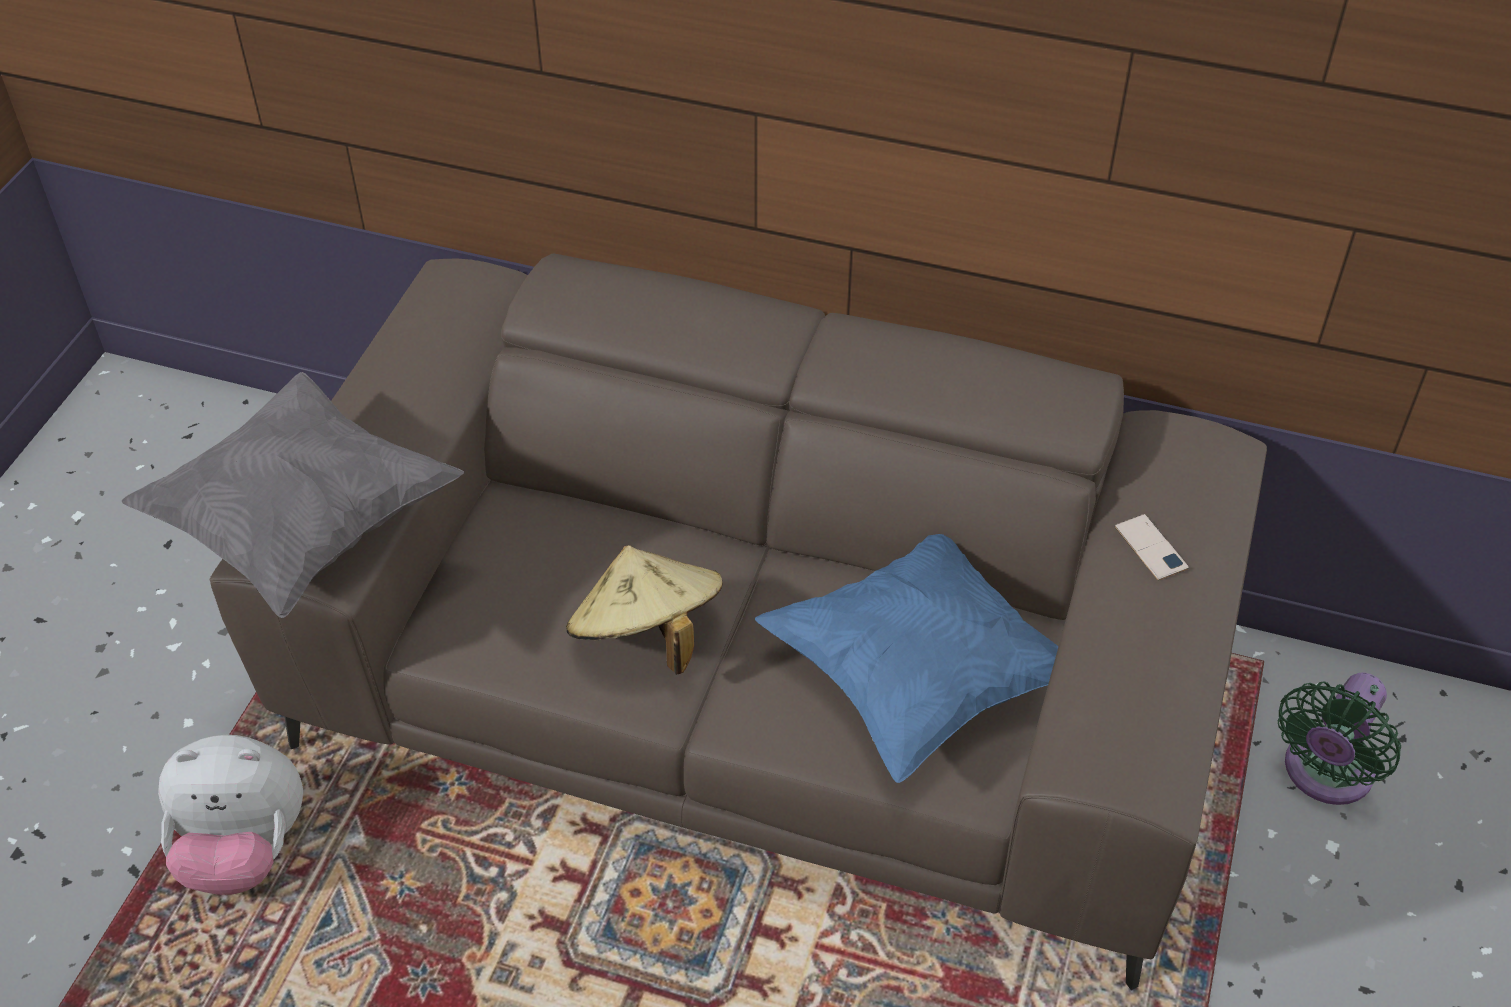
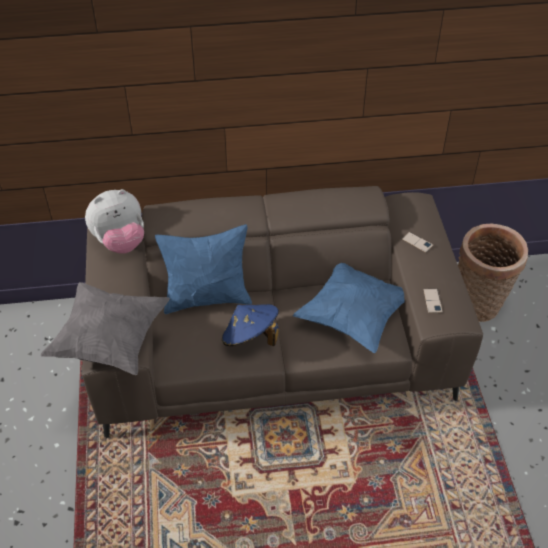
camera: 25 degrees left, 0 degrees up
plush toy [158,735,303,895] -> plush toy moved to [85,189,144,254]
beige hat [566,545,722,675] -> blue hat [222,304,279,346]
green fan [1278,673,1401,805] -> basket [458,224,528,322]
none -> blue pillow [155,224,252,314]
none -> phone [423,289,443,313]

